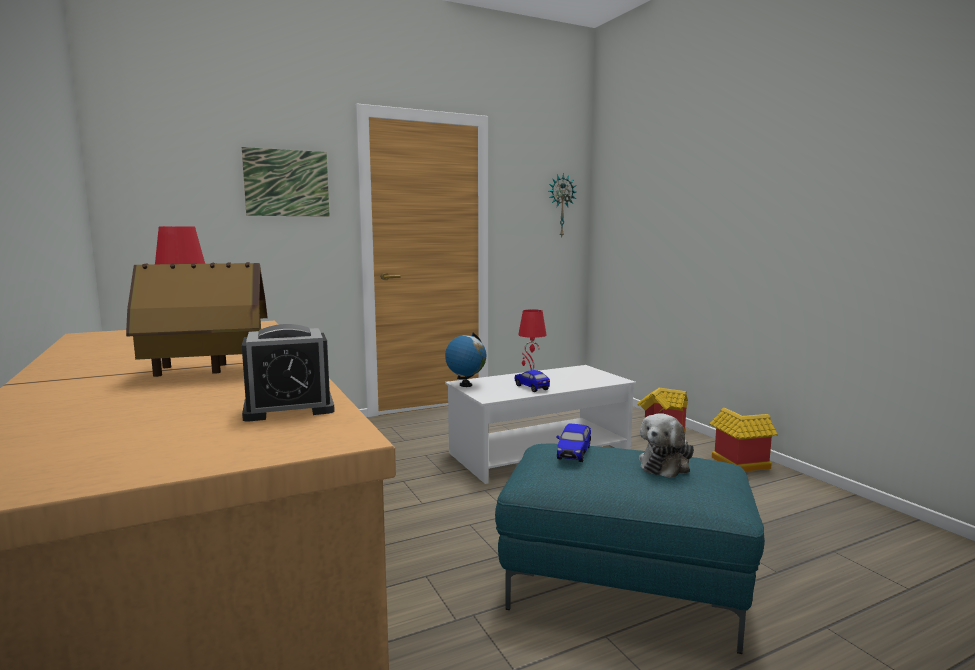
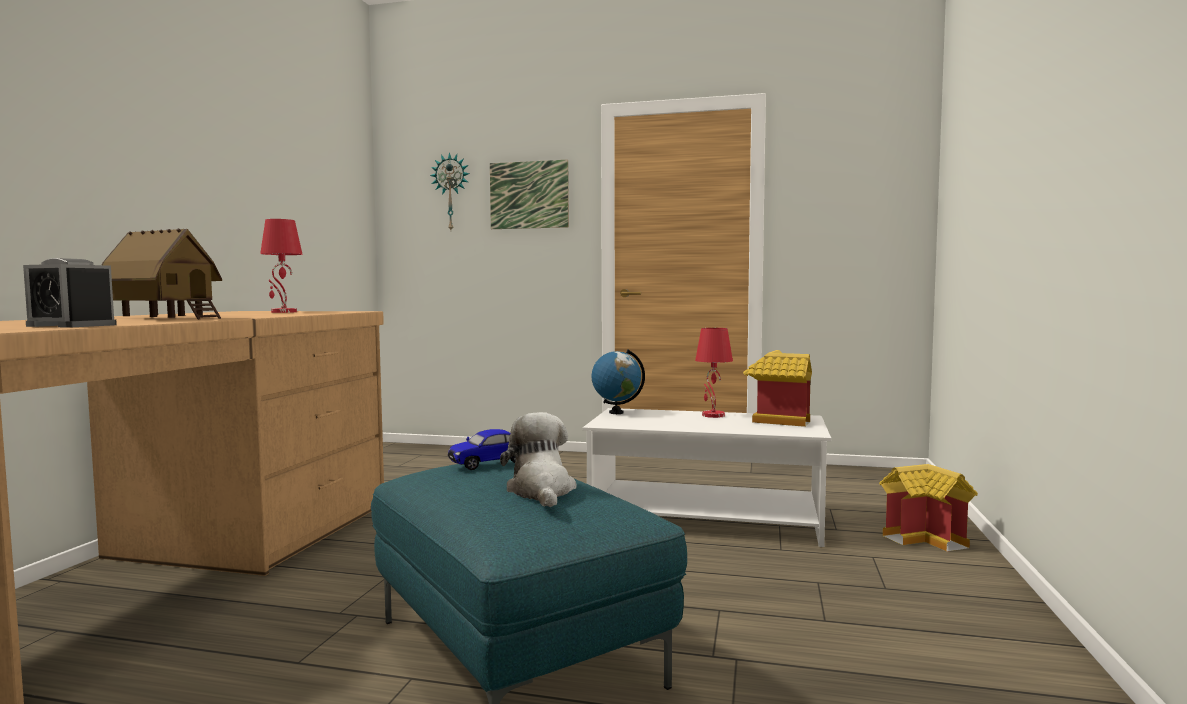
camera: 40 degrees right, 5 degrees down
toy car [515,370,550,392] -> none
wall clock [549,173,576,237] -> wall clock moved to [430,152,469,230]
plush toy [639,413,694,478] -> plush toy turned 90 degrees clockwise [500,412,576,507]
toy house [709,408,778,472] -> toy house moved to [743,350,812,427]

